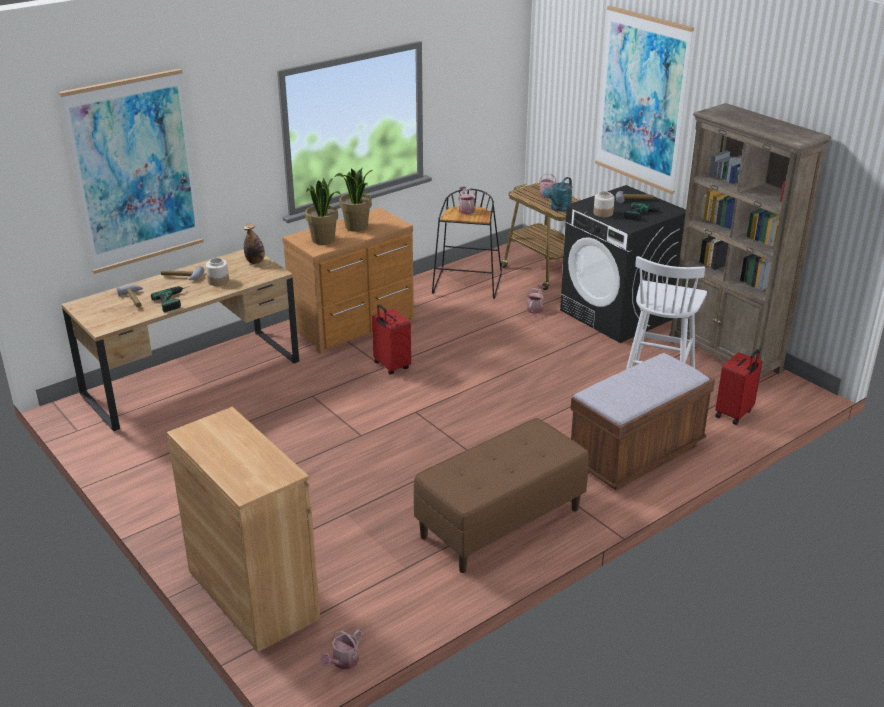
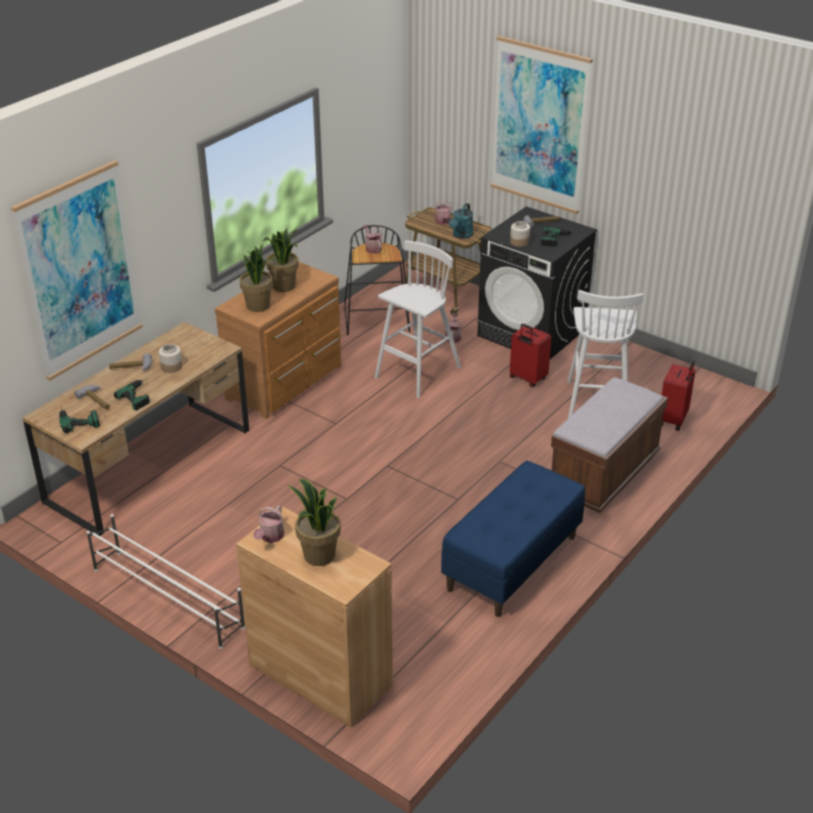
camera: 15 degrees left, 5 degrees up
bottle [243,224,265,264] -> none
watering can [320,630,361,669] -> watering can moved to [253,506,284,543]
red suitcase [372,304,411,374] -> red suitcase moved to [510,324,551,387]
brown bench [413,418,589,573] -> blue bench [441,461,585,617]
brown bookcase [669,103,831,385] -> none
none -> power drill [59,407,100,433]
none -> white shoe rack [87,514,245,649]
none -> potted plant [288,479,341,566]
none -> white stool [375,240,461,398]

